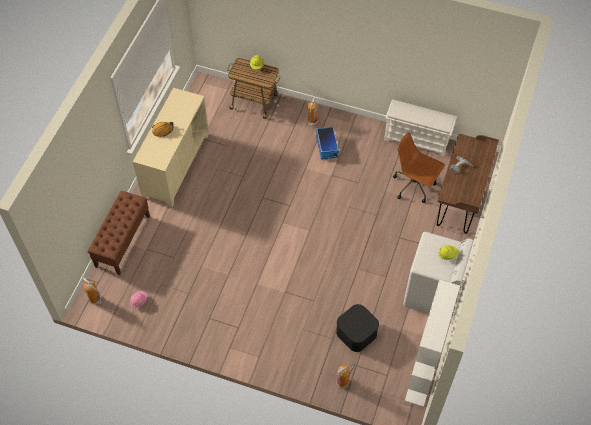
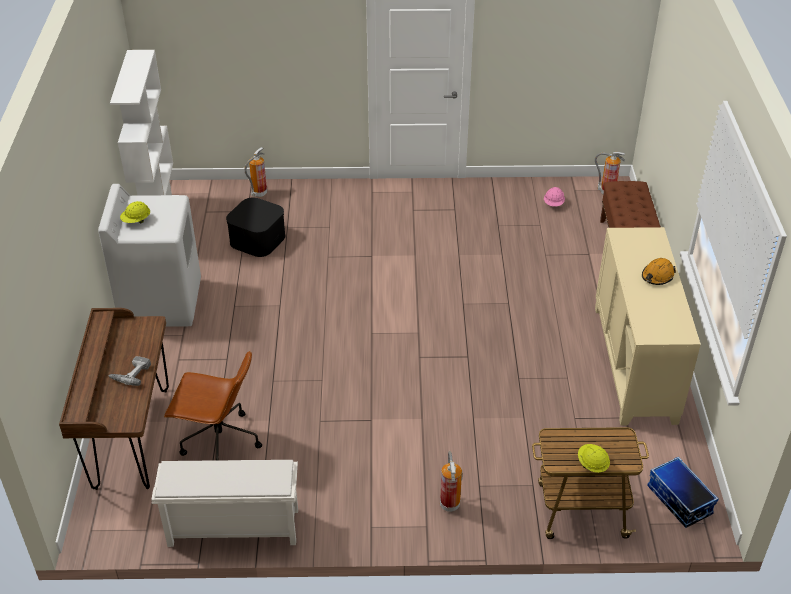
camera: 160 degrees right, 15 degrees down
storage box [316,126,339,160] -> storage box moved to [647,457,719,528]

